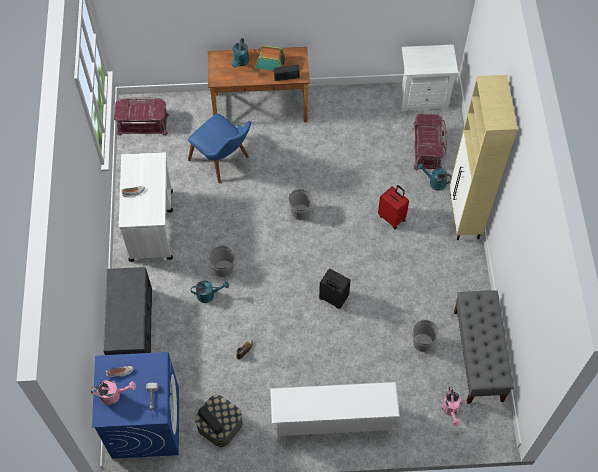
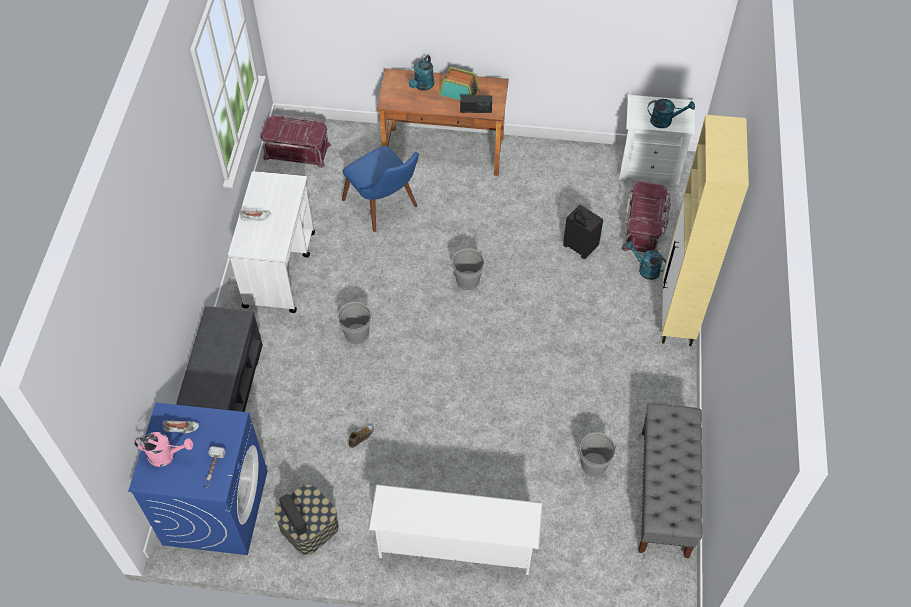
camera: 10 degrees right, 5 degrees down
turquoise watering can [191,281,229,303] -> turquoise watering can moved to [648,99,695,128]
black suitcase [319,269,351,309] -> black suitcase moved to [563,205,603,259]
red suitcase [378,185,409,229] -> none
pink watering can [442,387,461,426] -> none

